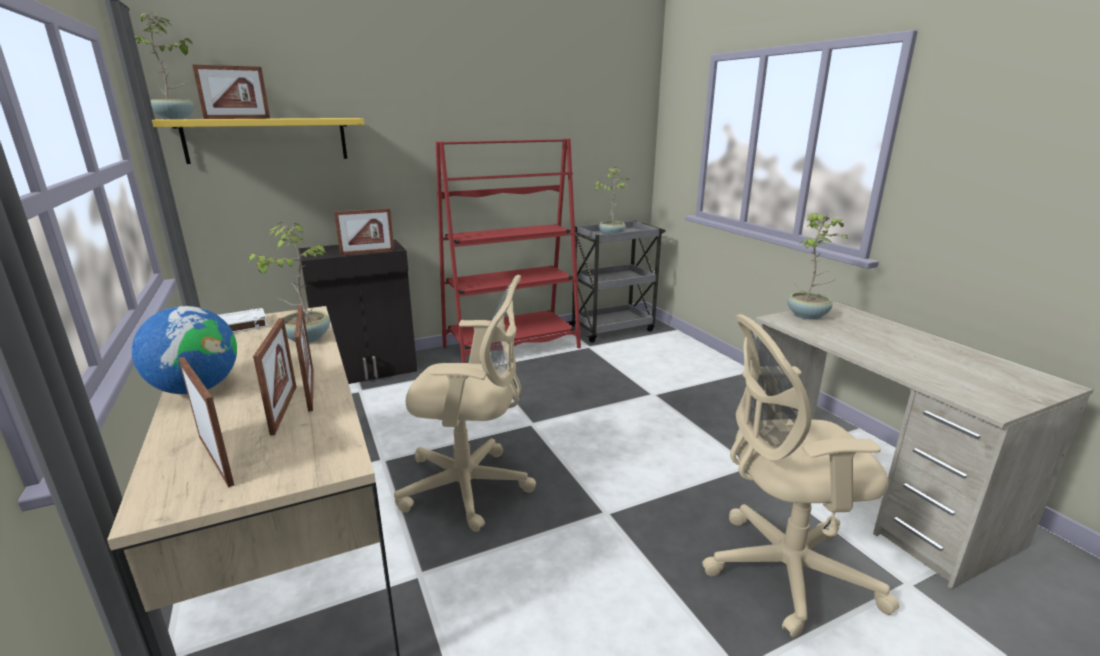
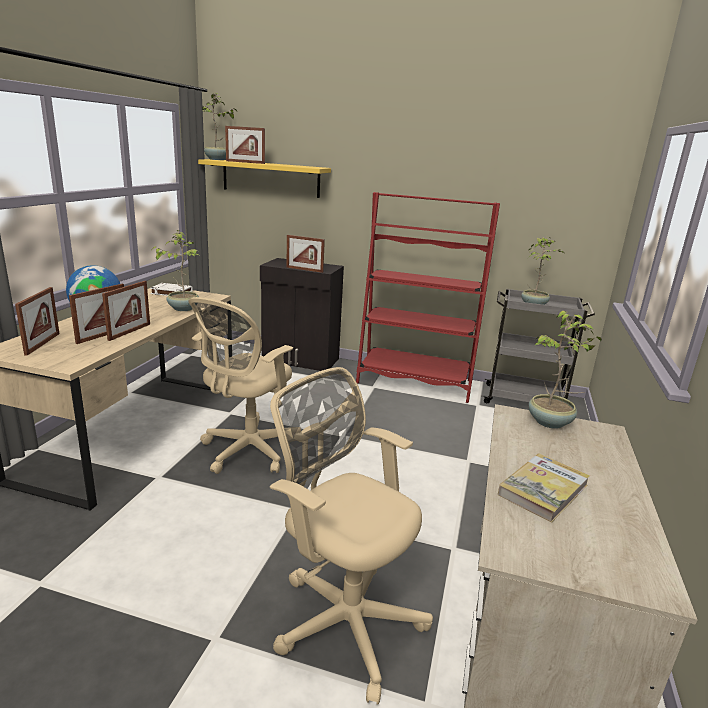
camera: 40 degrees right, 0 degrees up
beige office chair [394,275,536,532] -> beige office chair turned 75 degrees clockwise [188,297,293,474]
none -> book [498,453,590,523]

